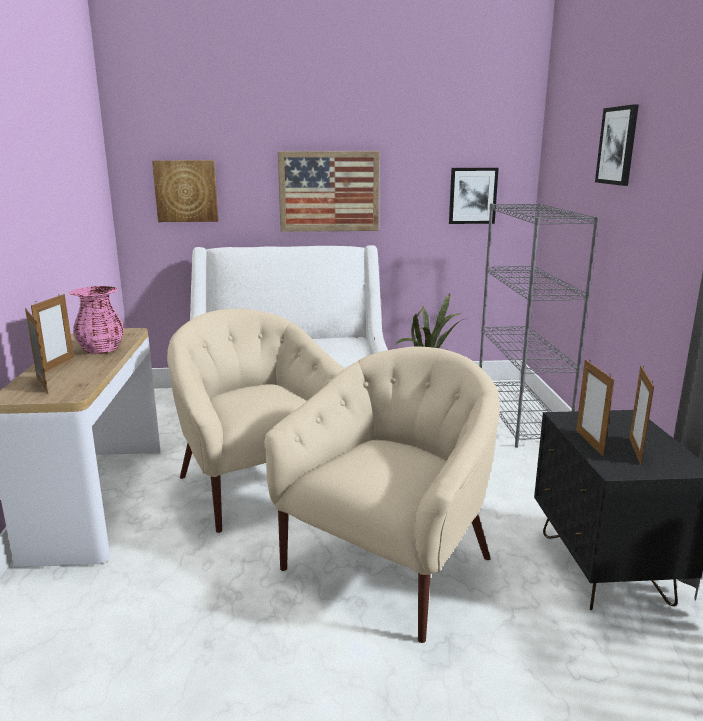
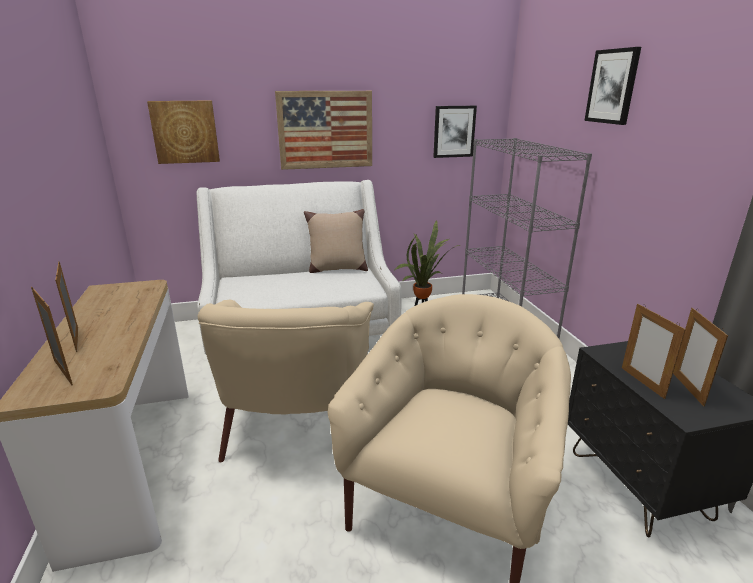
camera: 10 degrees left, 5 degrees up
picture frame [31,293,74,372] -> picture frame turned 150 degrees clockwise [55,261,78,352]
pink vase [69,286,124,354] -> none
beige armchair [167,309,345,533] -> beige armchair turned 135 degrees counterclockwise [198,300,374,462]
none -> beige pillow [304,209,368,273]

